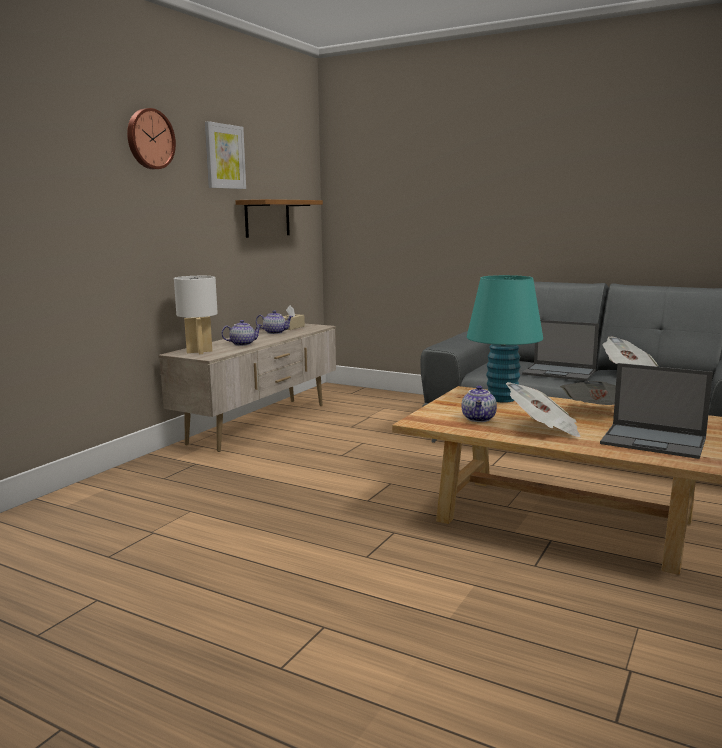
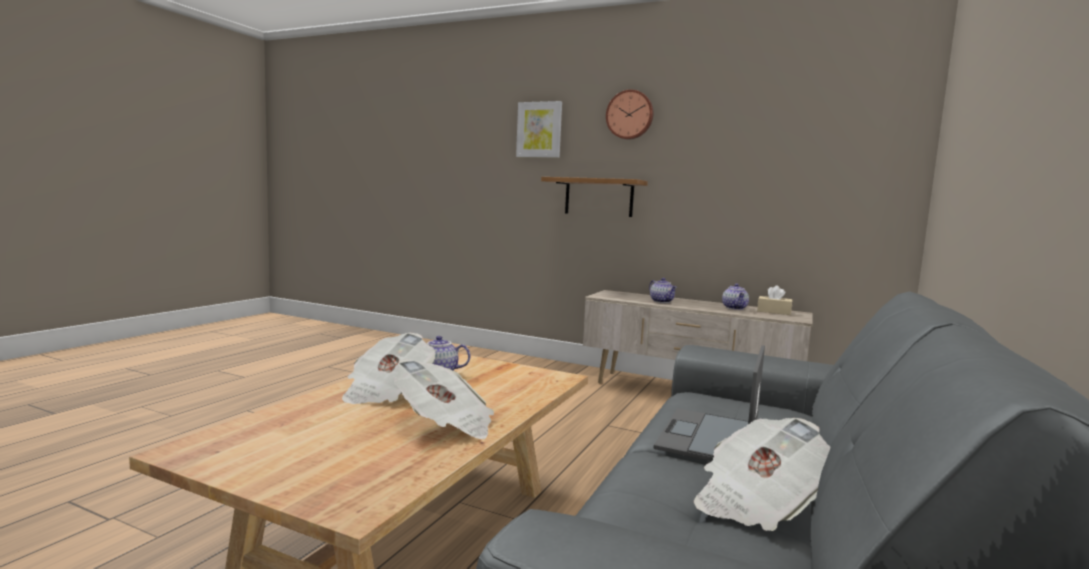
camera: 85 degrees right, 5 degrees down
white table lamp [174,276,218,354] -> none
picture [205,121,246,189] -> picture moved to [516,101,562,158]
shelf [235,199,323,238] -> shelf moved to [541,177,648,217]
turquoise table lamp [467,275,543,403] -> none
laptop [600,363,713,459] -> none

